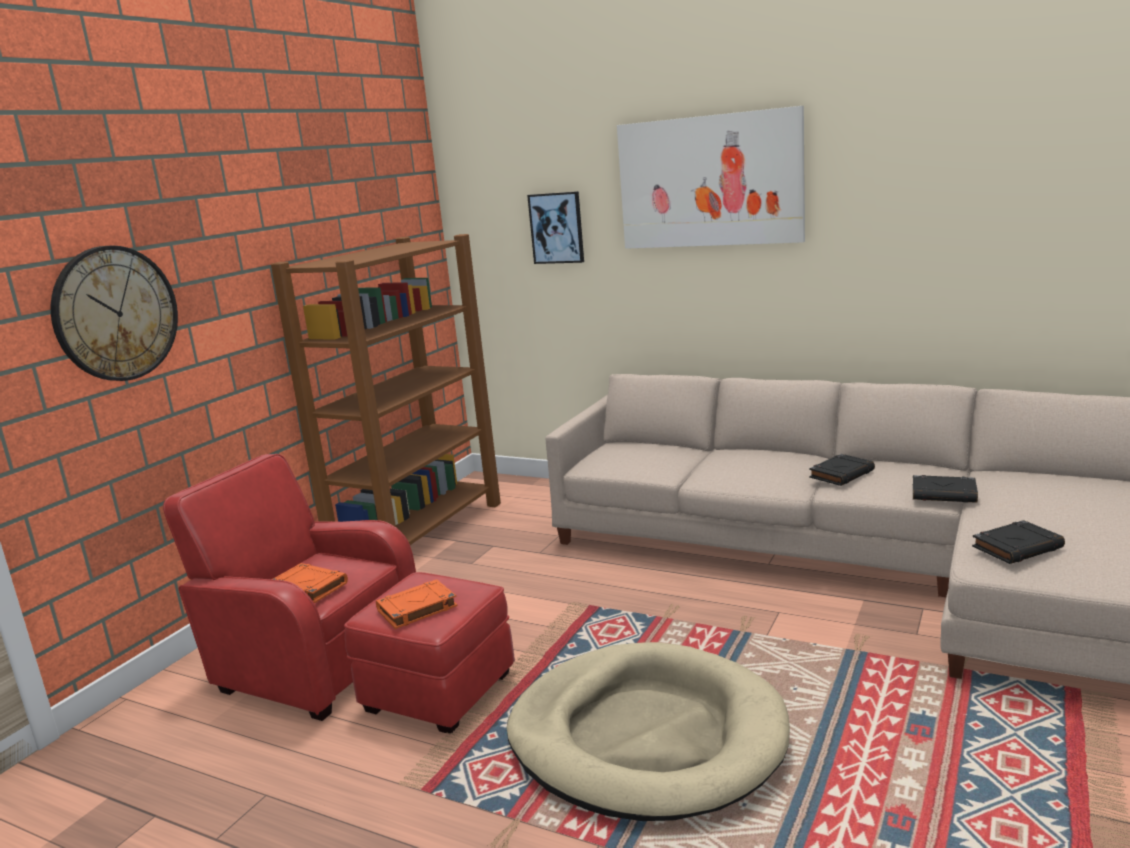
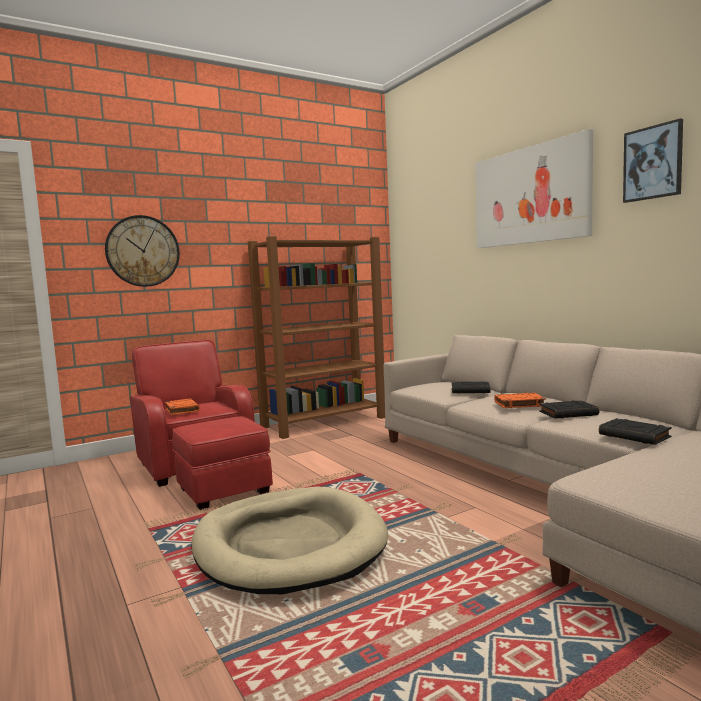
camera: 30 degrees right, 10 degrees down
orange book [376,579,458,629] -> orange book moved to [494,393,546,408]
picture [527,191,584,264] -> picture moved to [623,118,683,203]
black book [972,520,1065,564] -> black book moved to [452,381,490,394]

